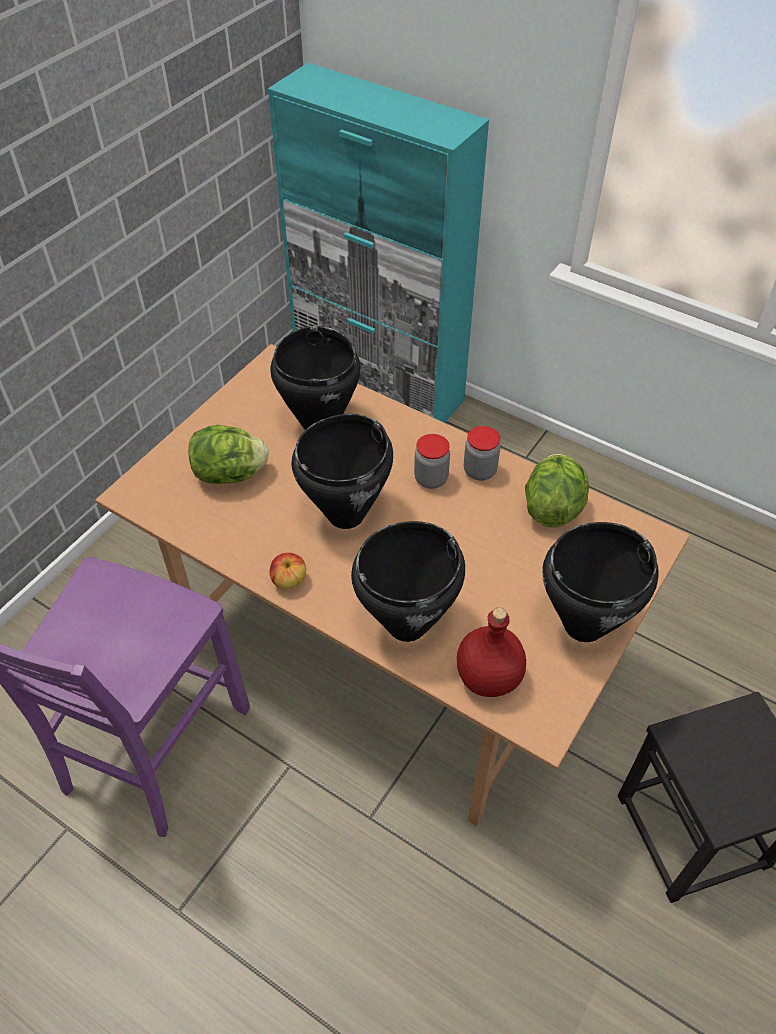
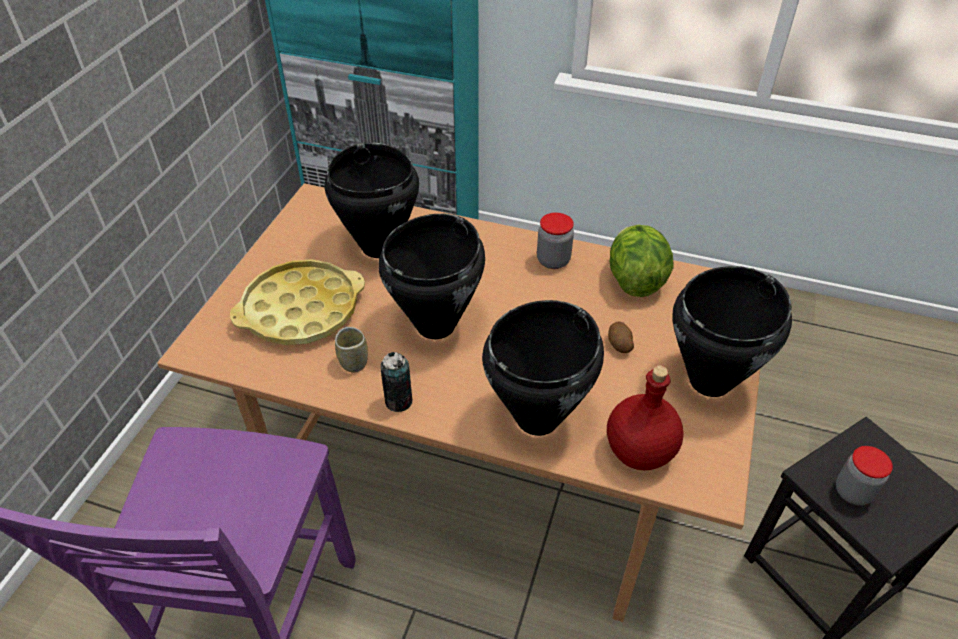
camera: 15 degrees left, 5 degrees down
lettuce [188,425,269,484] -> yellow tray [230,259,365,345]
apple [270,553,306,590] -> can [380,352,412,412]
jar [414,434,450,489] -> jar moved to [836,446,893,506]
none -> cup [335,327,368,373]
none -> potato [608,322,634,353]

